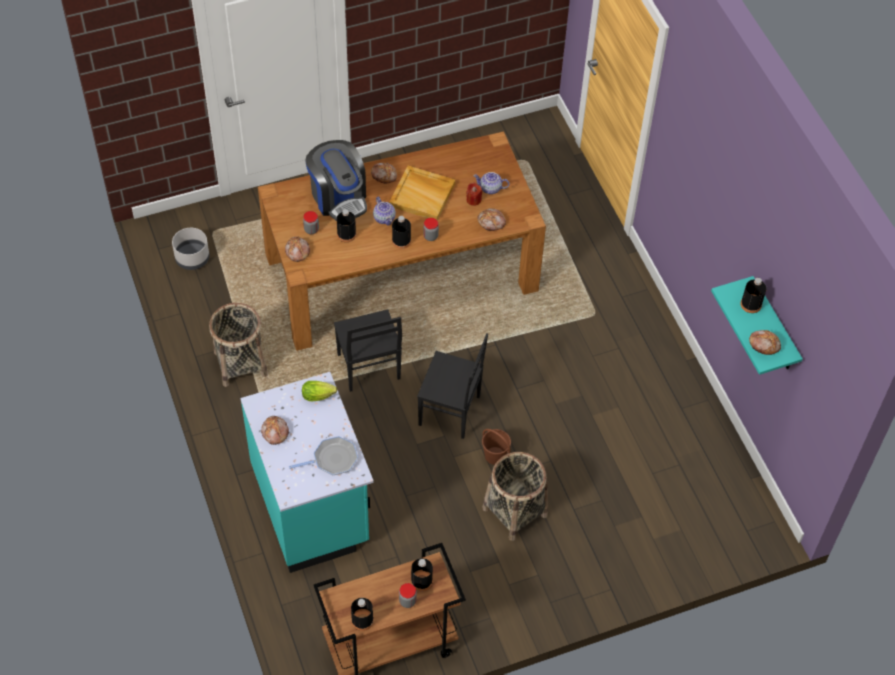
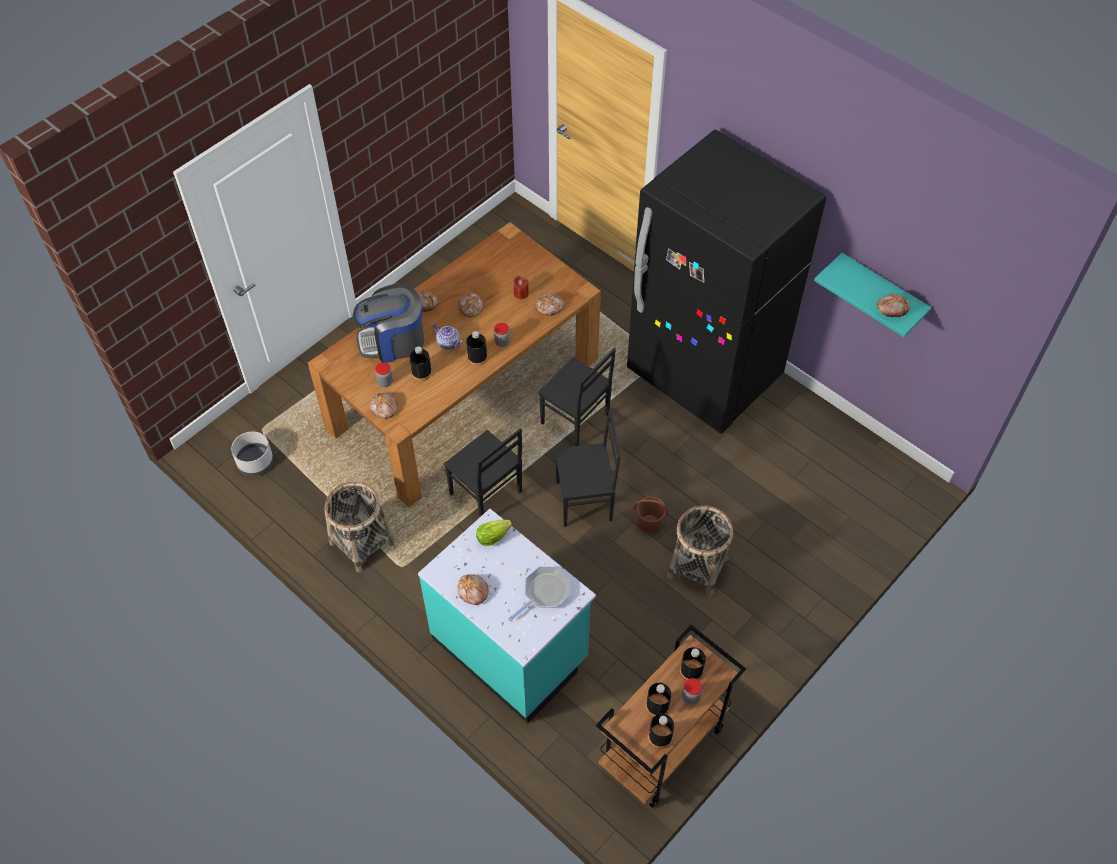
camera: 25 degrees left, 0 degrees up
coffee machine [305,140,367,221] -> coffee machine turned 135 degrees clockwise [353,283,424,363]
beige tray [389,166,455,221] -> bread [459,293,483,317]
teapot [473,172,509,194] -> none
black bottle [740,278,767,313] -> black bottle moved to [646,683,671,717]
none -> black chair [538,348,616,446]
none -> black fridge [627,130,826,434]

